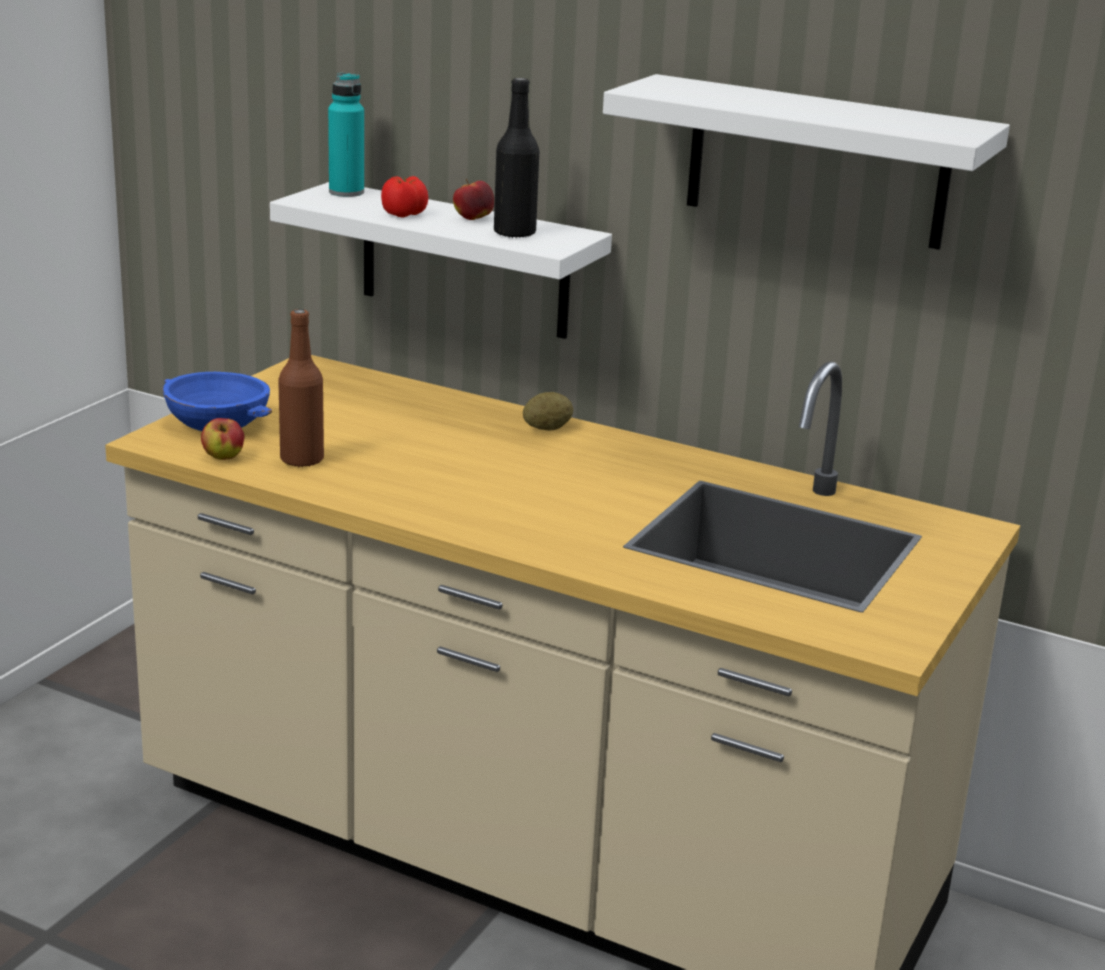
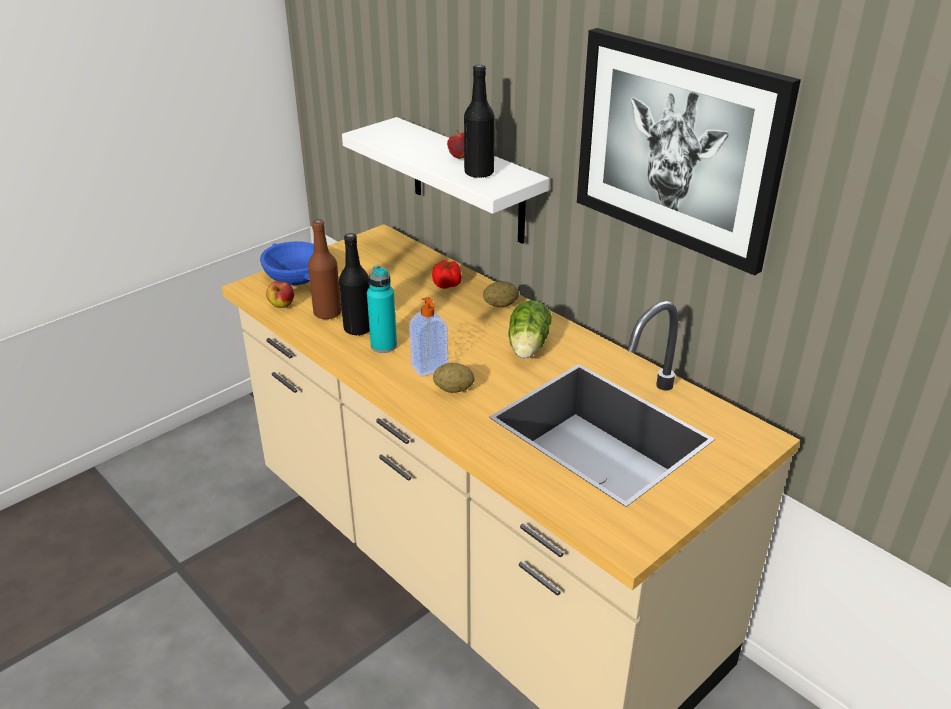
camera: 20 degrees right, 10 degrees up
turquoise bottle [328,72,364,197] -> turquoise bottle moved to [367,266,397,353]
tomato [381,176,428,218] -> tomato moved to [432,260,462,289]
white shelf [603,74,1010,250] -> picture [577,28,801,276]
none -> black bottle [339,233,370,336]
none -> soap dispenser [409,297,448,377]
none -> potato [433,363,474,393]
none -> lettuce [509,300,552,358]

